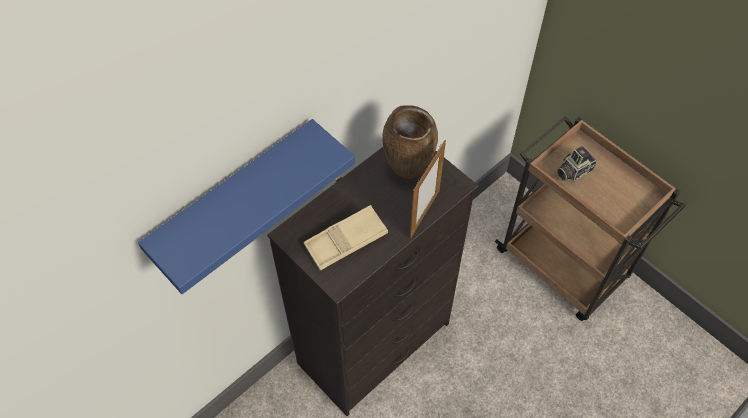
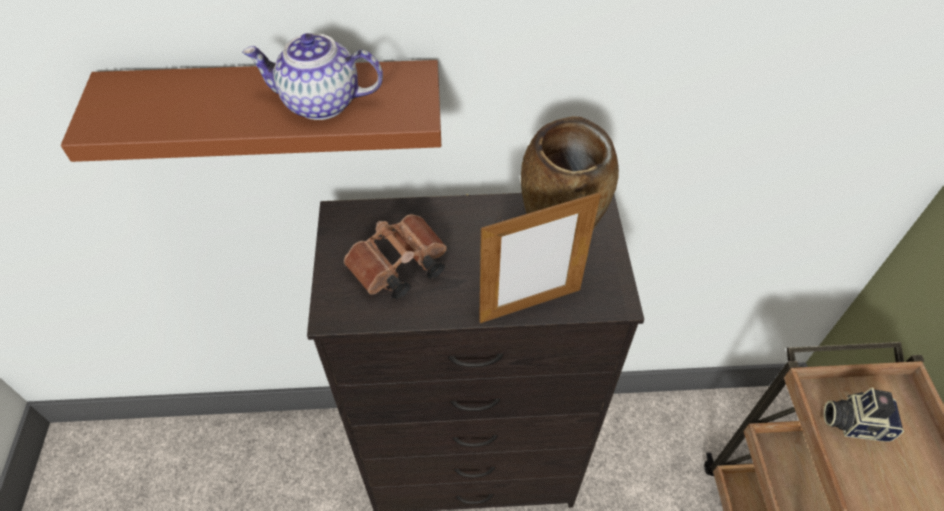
camera: 40 degrees right, 5 degrees down
blue shelf [138,119,355,294] -> brown shelf [61,60,441,162]
beige tray [303,205,388,270] -> brown binoculars [344,214,447,300]
none -> teapot [242,33,383,120]

